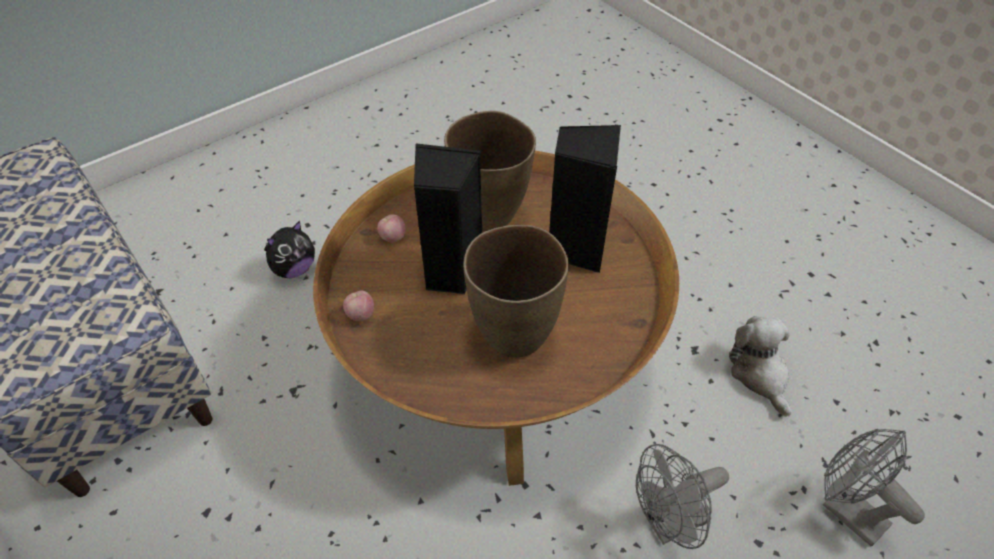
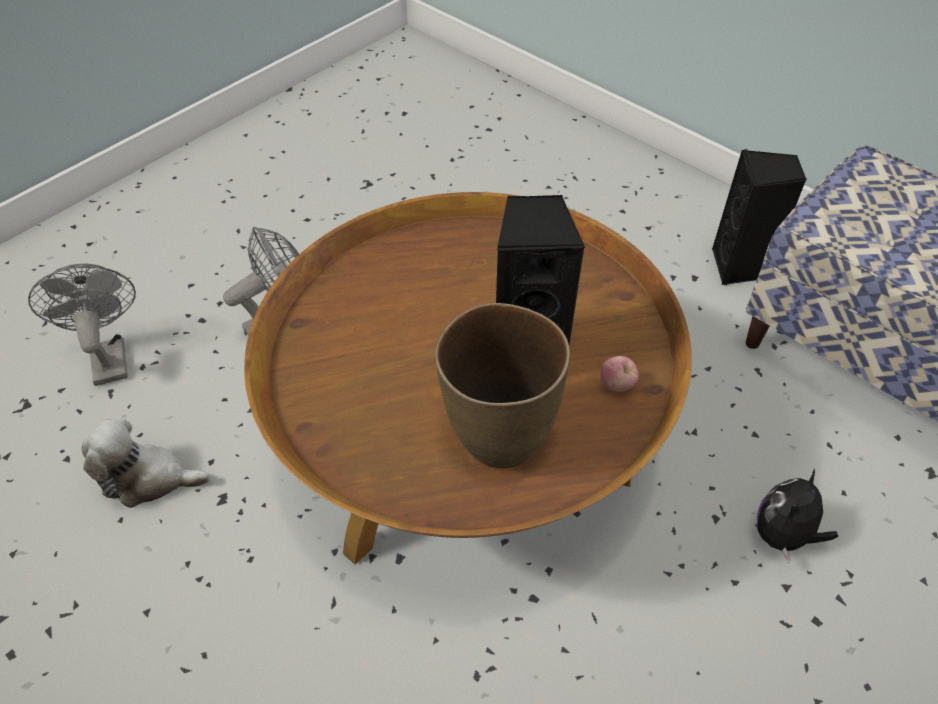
camera: 170 degrees right, 0 degrees up
apple [343,290,374,321] -> none
brown vase [463,225,569,358] -> none
black speaker [549,125,621,273] -> black speaker moved to [712,149,807,285]
plush toy [729,316,792,417] -> plush toy turned 120 degrees clockwise [82,419,210,508]
grey fan [822,429,925,546] -> grey fan turned 150 degrees counterclockwise [28,264,136,386]

